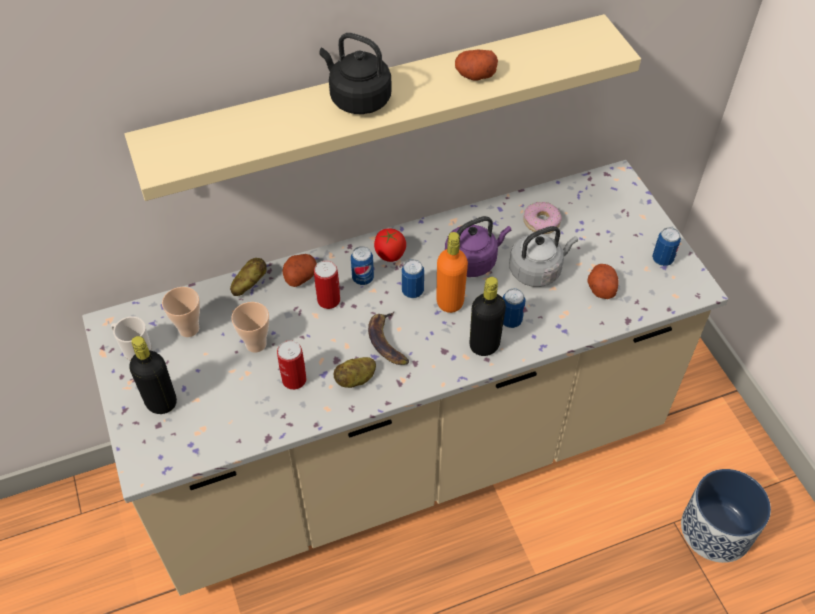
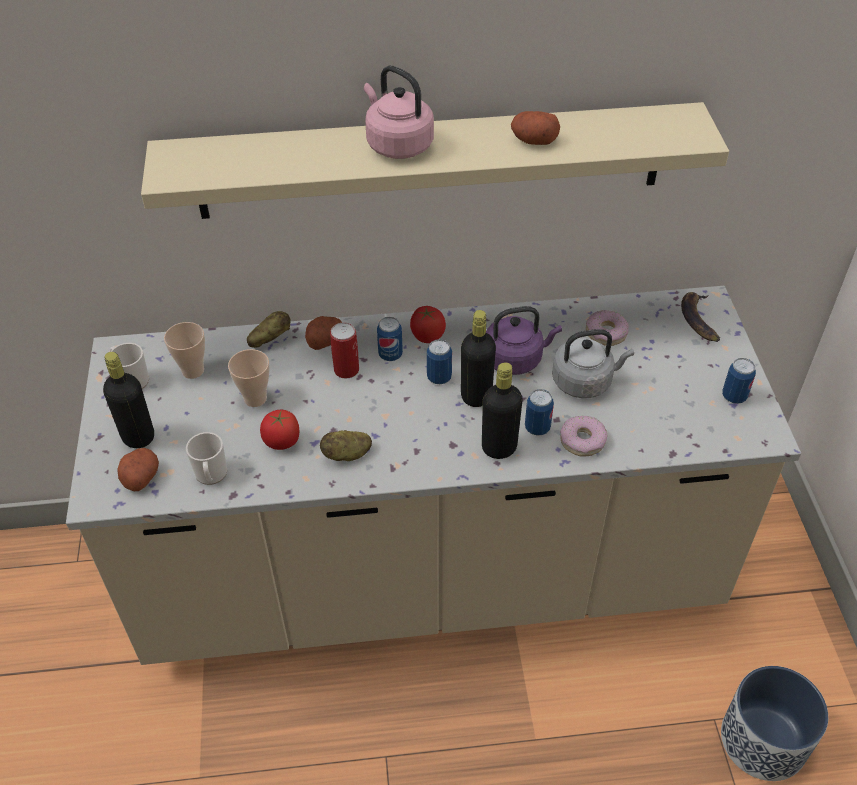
camera: 15 degrees right, 5 degrees down
can [277,340,306,390] -> tomato [260,410,299,450]
black kettle [319,33,392,114] -> pink kettle [364,66,434,159]
banana [368,312,409,365] -> banana moved to [681,292,720,342]
orange bottle [436,232,468,313] -> black bottle [461,310,496,407]
potato [587,264,619,299] -> potato moved to [117,448,159,491]
none -> mug [186,432,227,485]
none -> donut [560,416,607,457]

